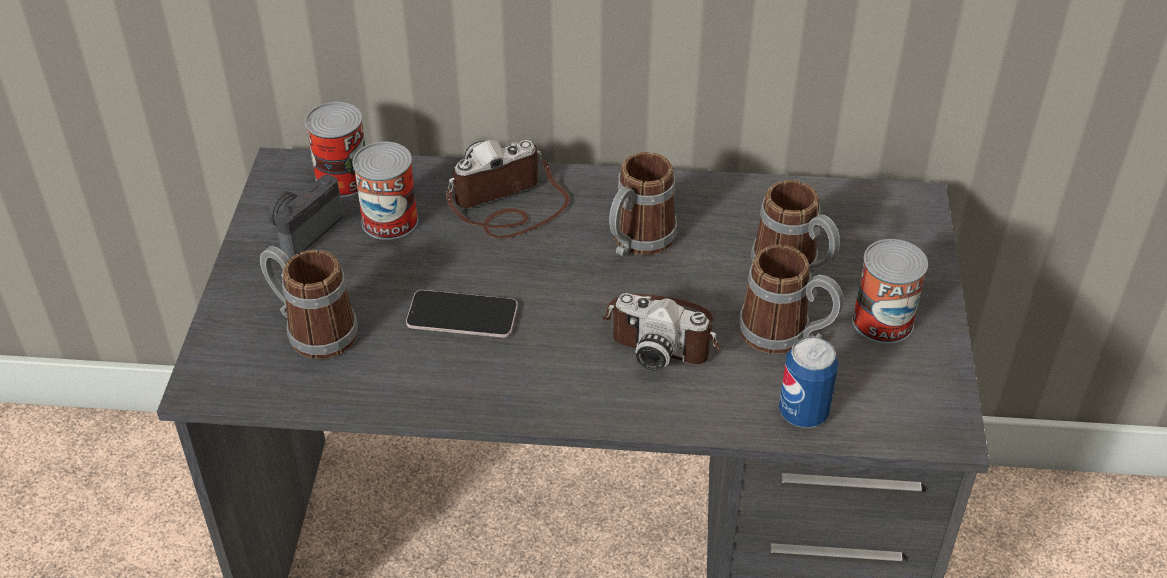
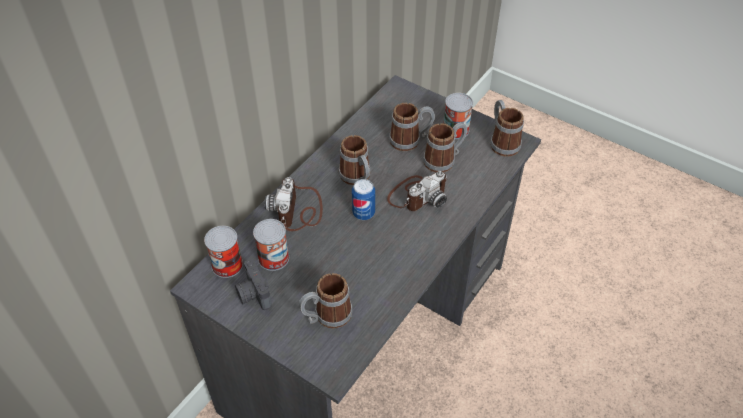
camera: 60 degrees left, 5 degrees up
phone [406,290,518,337] -> none
can [779,337,838,428] -> can moved to [352,179,375,220]
none -> mug [490,100,524,157]

